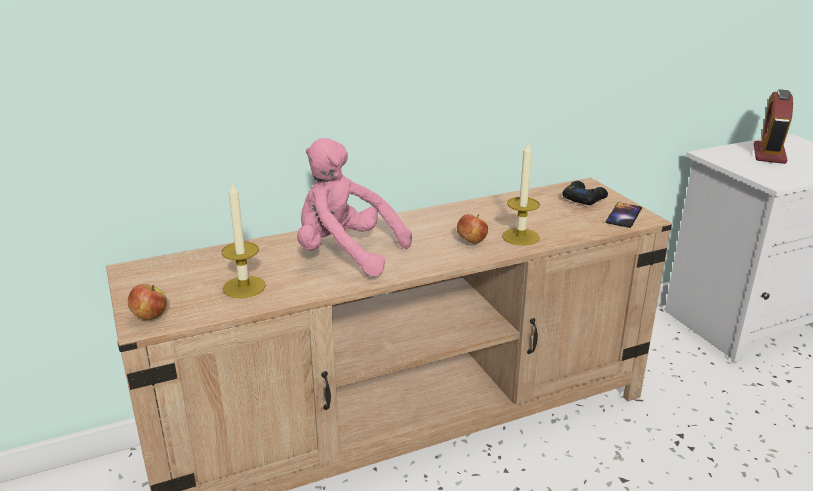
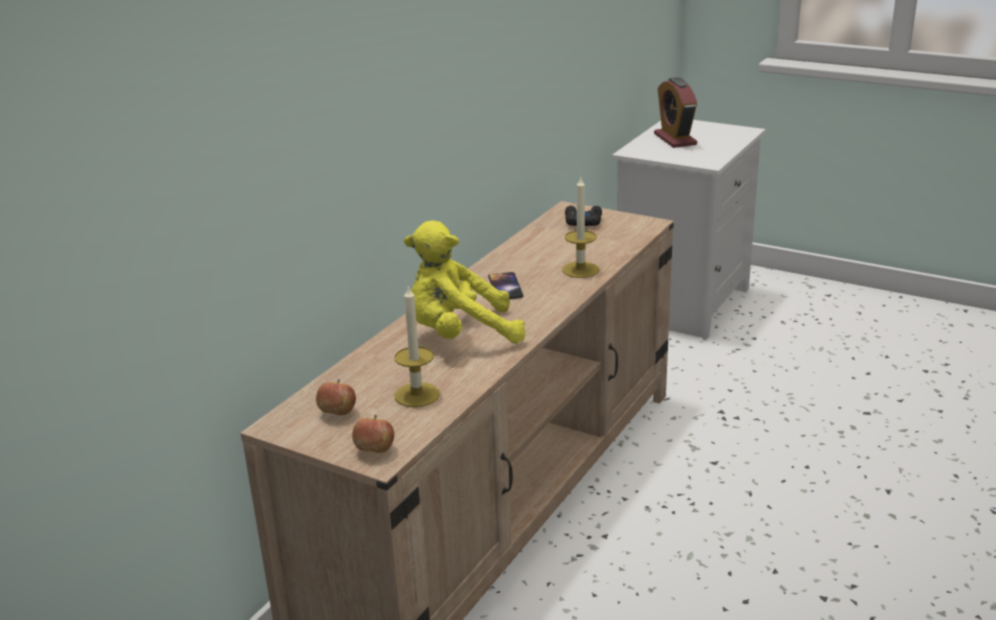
camera: 35 degrees left, 0 degrees up
pink plush toy [297,138,412,276] -> yellow plush toy [404,220,526,344]
apple [457,214,488,244] -> apple moved to [316,379,356,415]
phone [606,202,642,228] -> phone moved to [488,272,523,299]

